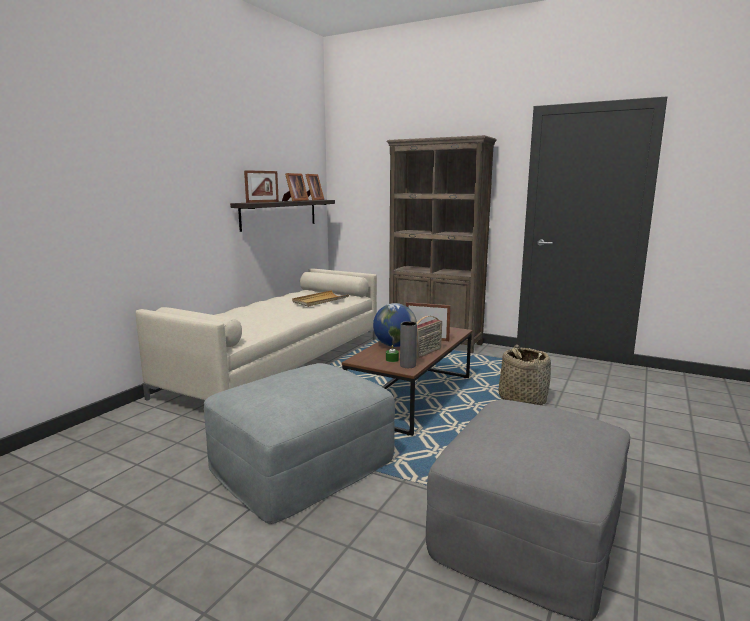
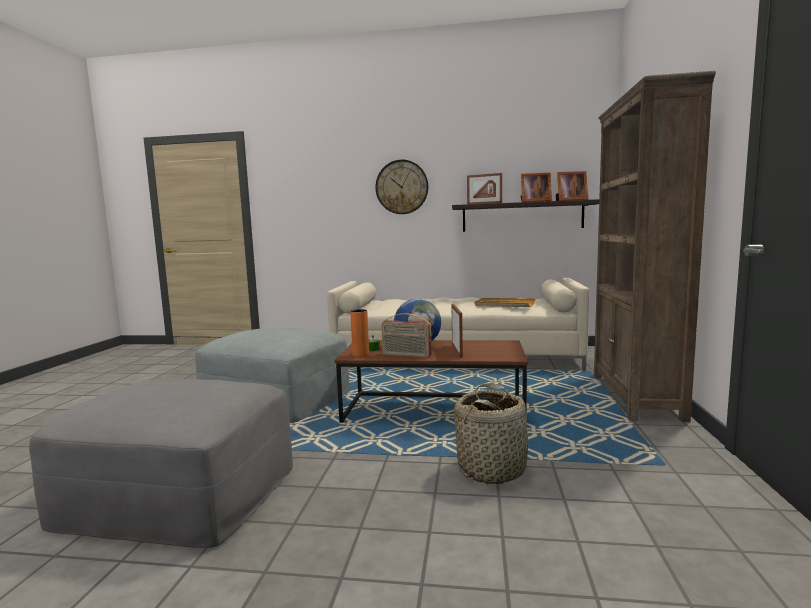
camera: 70 degrees right, 5 degrees down
grey vase [400,321,417,368] -> orange vase [350,309,369,357]
none -> wall clock [375,160,428,214]

